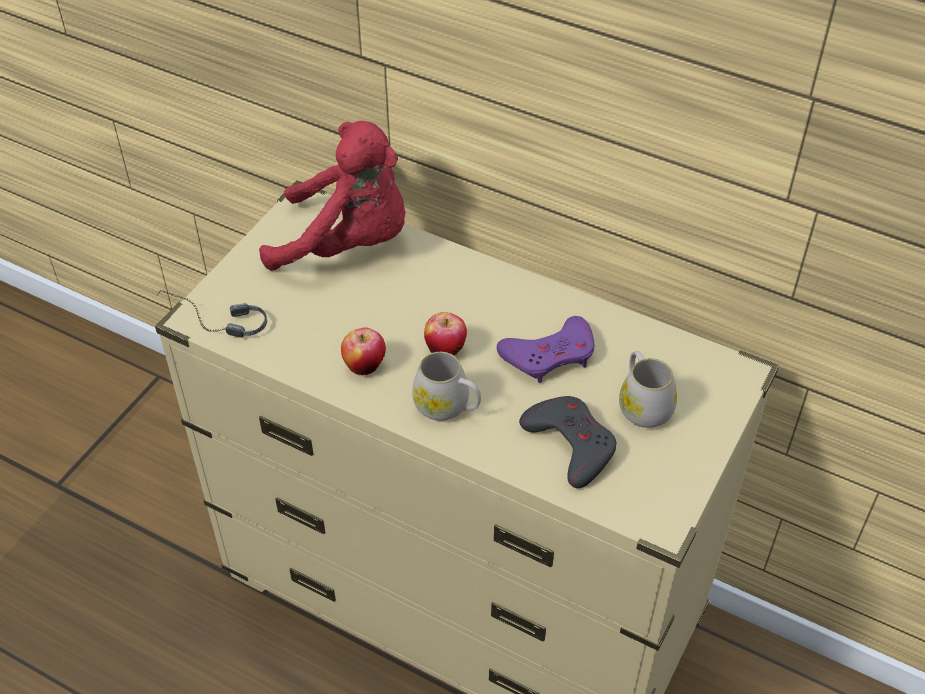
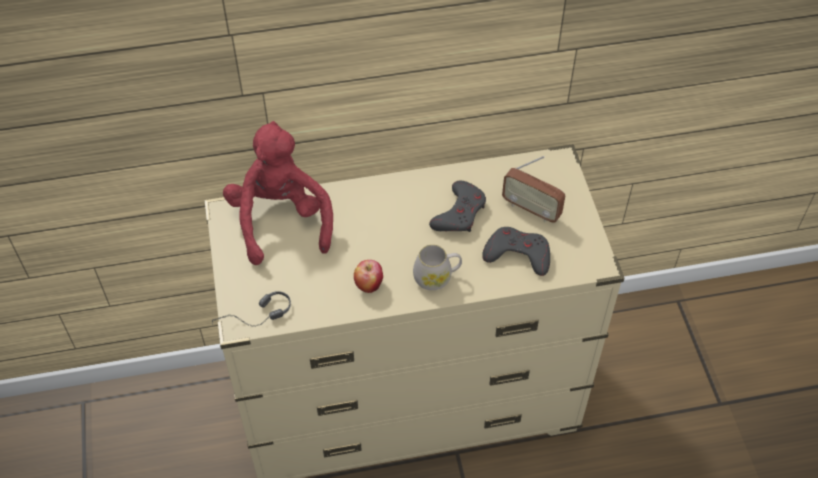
camera: 40 degrees left, 5 degrees up
red plush toy [259,121,406,271] -> red plush toy turned 75 degrees counterclockwise [223,121,333,265]
apple [424,312,467,355] -> none
purple game controller [497,316,594,383] -> grey game controller [429,181,486,232]
white mug [619,351,677,428] -> radio [502,156,565,223]

